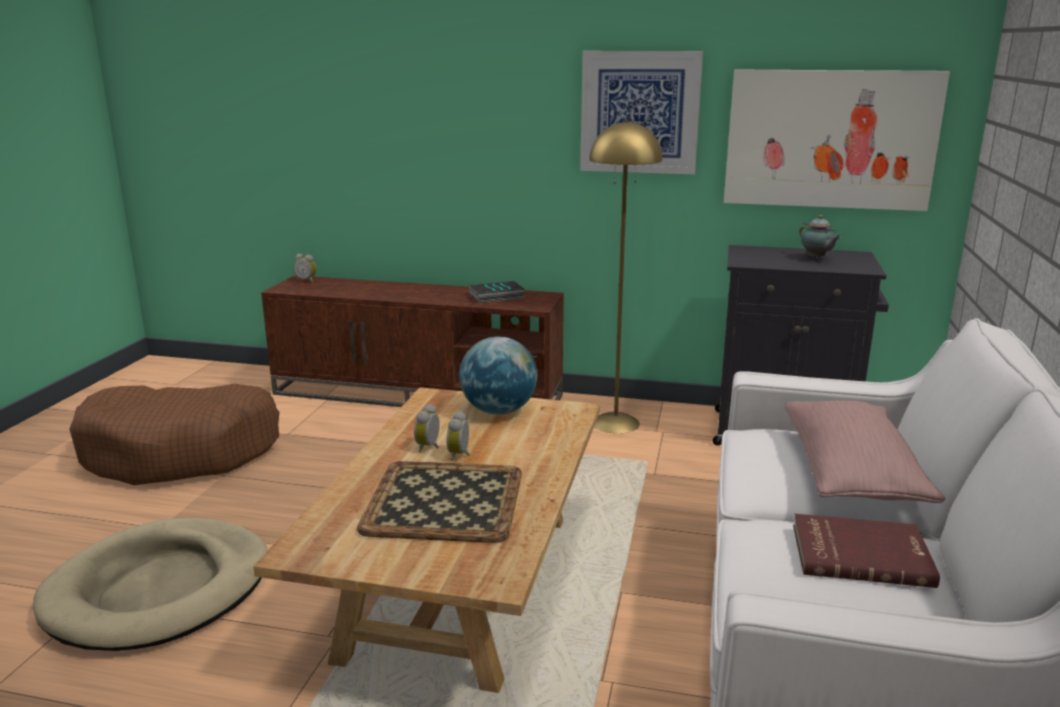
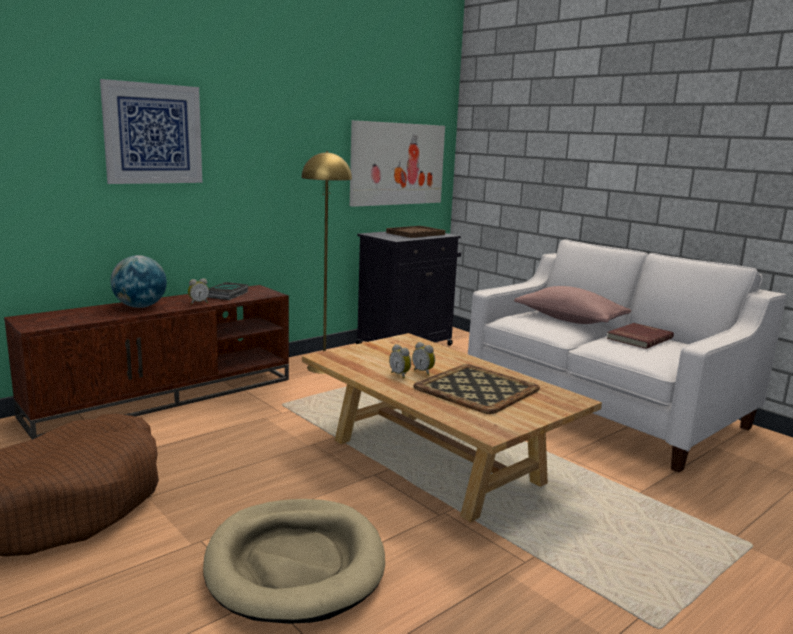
camera: 55 degrees left, 5 degrees down
alarm clock [294,254,316,282] -> alarm clock moved to [188,278,209,304]
globe [459,336,537,415] -> globe moved to [111,255,167,308]
picture [580,51,703,174] -> picture moved to [100,79,202,184]
teapot [799,215,841,260] -> brown tray [386,226,445,238]

